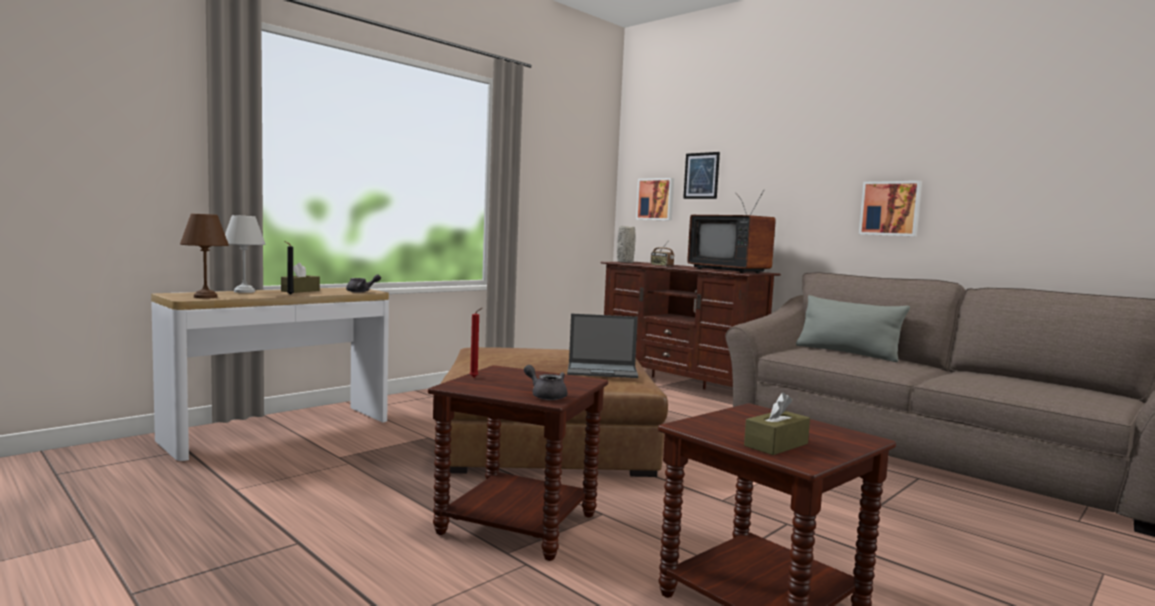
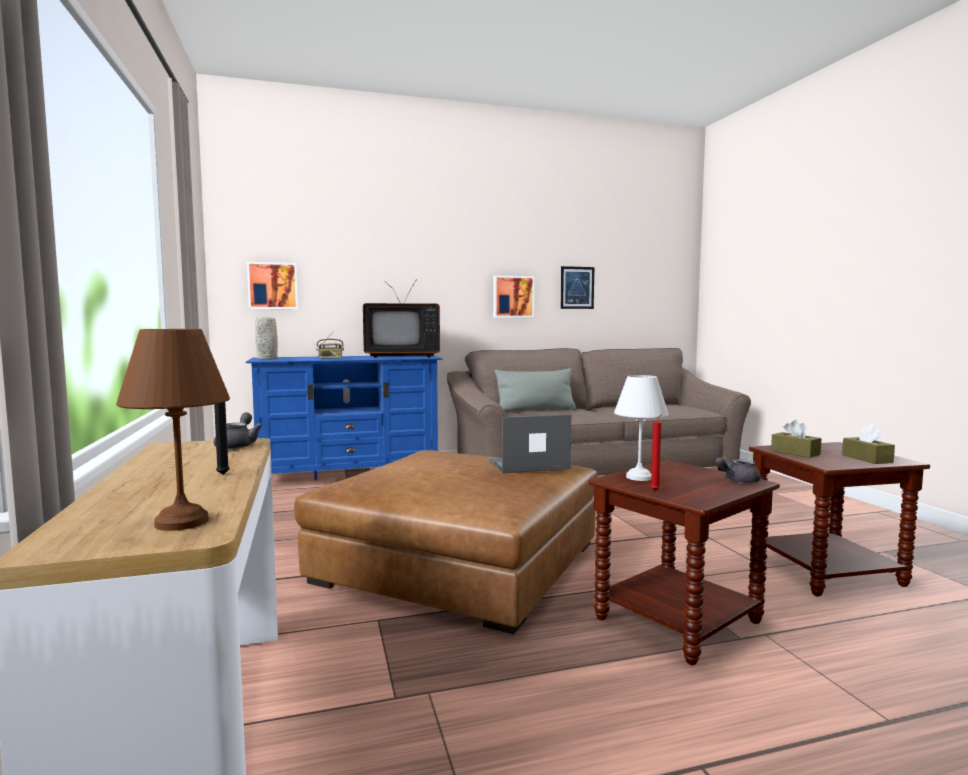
camera: 60 degrees left, 0 degrees up
white table lamp [225,215,265,293] -> white table lamp moved to [614,375,669,481]
brown tissue box [281,263,320,293] -> brown tissue box moved to [771,420,822,458]
laptop [567,314,638,378] -> laptop turned 135 degrees counterclockwise [489,414,571,473]
brown tv stand [601,262,781,389] -> blue tv stand [246,356,442,480]
picture [683,152,720,199] -> picture moved to [561,266,594,309]

